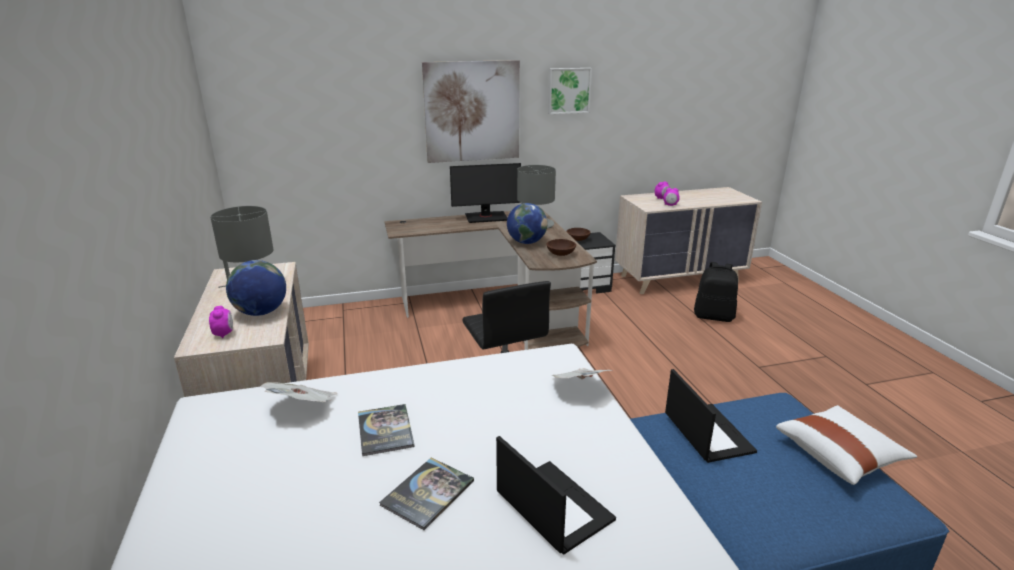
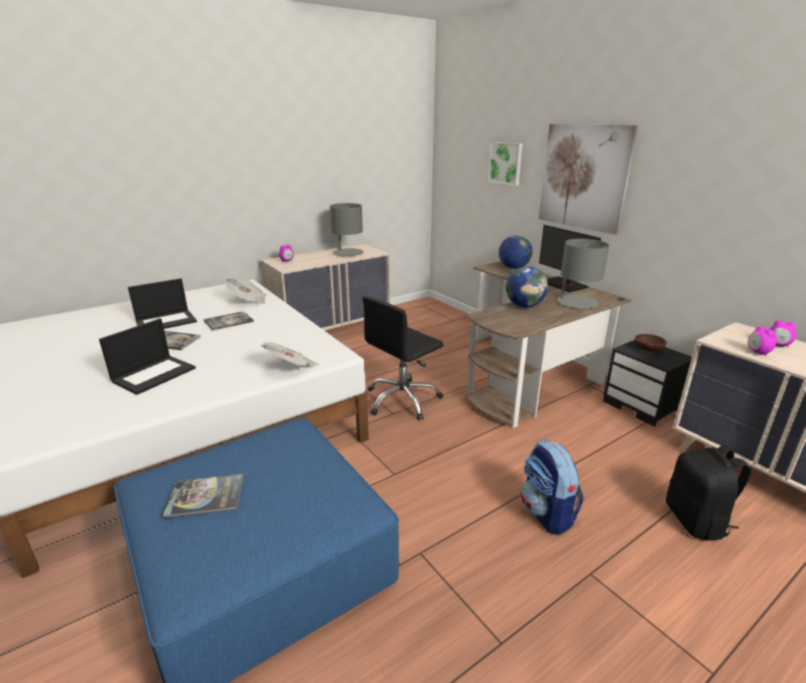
camera: 70 degrees right, 0 degrees up
globe [226,260,286,316] -> globe moved to [499,235,532,269]
brown bowl [546,239,576,256] -> none
picture [548,68,592,114] -> picture moved to [488,142,523,186]
laptop [665,369,757,463] -> laptop moved to [128,278,197,329]
white pillow [776,405,917,485] -> none
none -> book [163,474,244,518]
none -> backpack [521,439,584,535]

